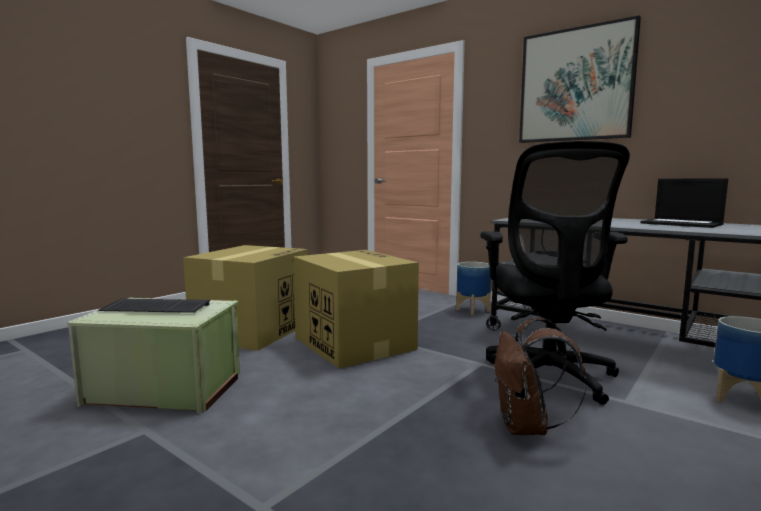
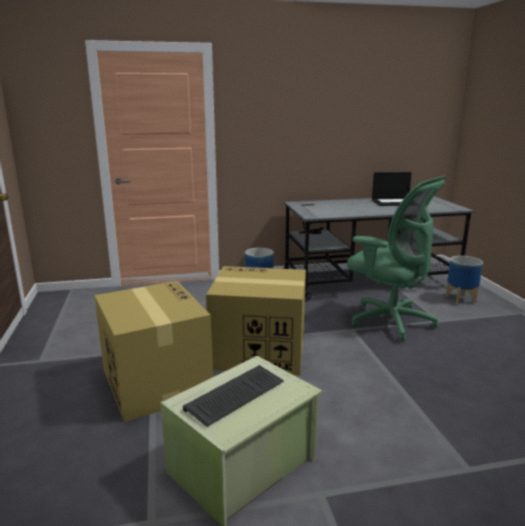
camera: 50 degrees left, 10 degrees up
black office chair [480,141,630,405] -> green office chair [347,175,446,341]
brown backpack [494,317,587,435] -> none
picture [519,15,641,143] -> none

